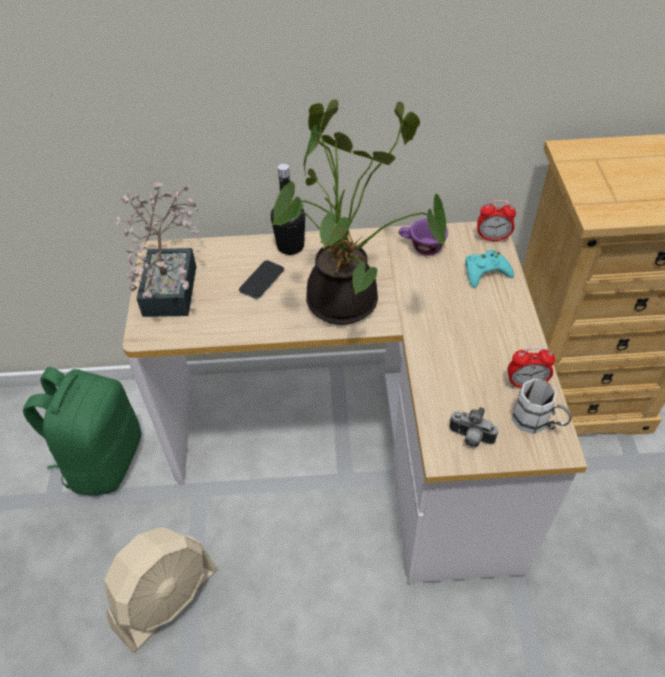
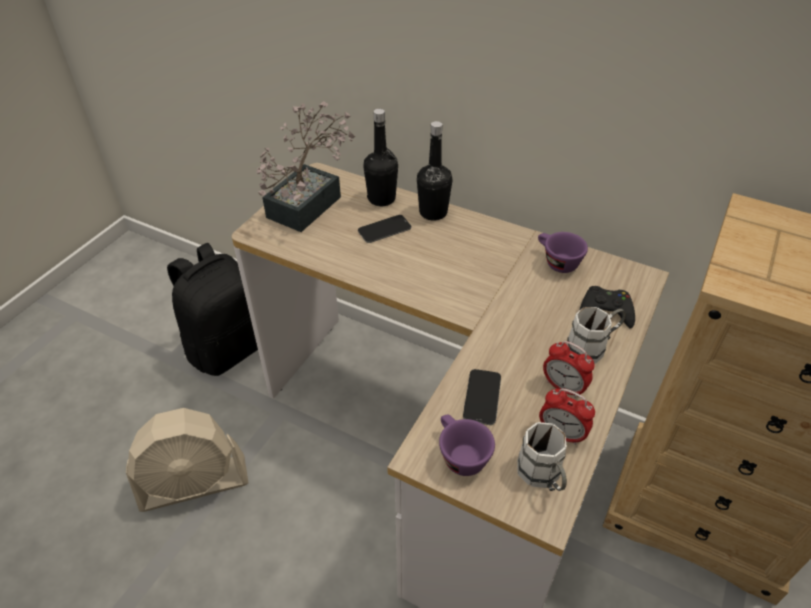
camera: 30 degrees right, 5 degrees down
green backpack [23,367,141,496] -> black backpack [167,243,258,376]
potted plant [271,99,446,325] -> none
camera [449,407,498,447] -> purple cup [439,415,495,476]
turquoise game controller [465,249,514,288] -> black game controller [579,286,635,329]
alarm clock [477,200,516,241] -> alarm clock moved to [543,341,595,398]
none -> black bottle [363,109,398,206]
none -> phone [463,369,501,425]
none -> white mug [566,307,626,364]

